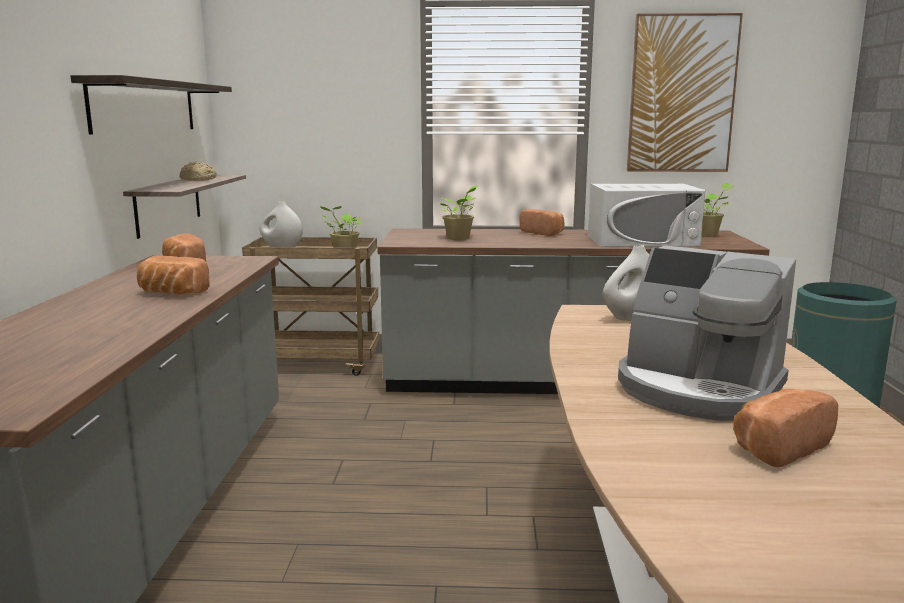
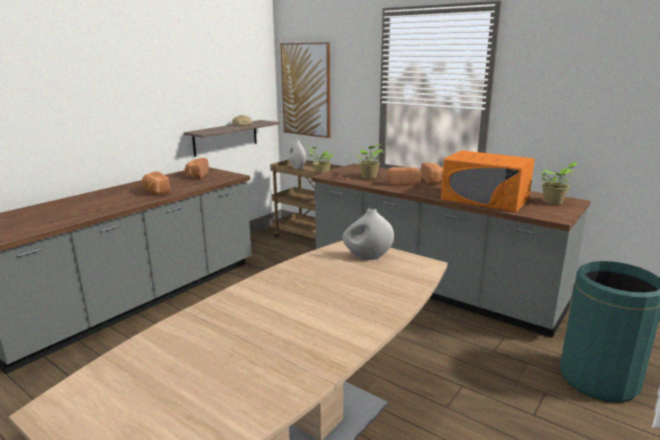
camera: 35 degrees right, 5 degrees up
shelf [71,75,232,135] -> none
white microwave [588,184,705,247] -> orange microwave [441,150,535,212]
coffee machine [618,245,796,421] -> none
picture [627,13,743,172] -> picture moved to [280,42,330,138]
bread [733,389,838,467] -> bread moved to [387,167,421,186]

